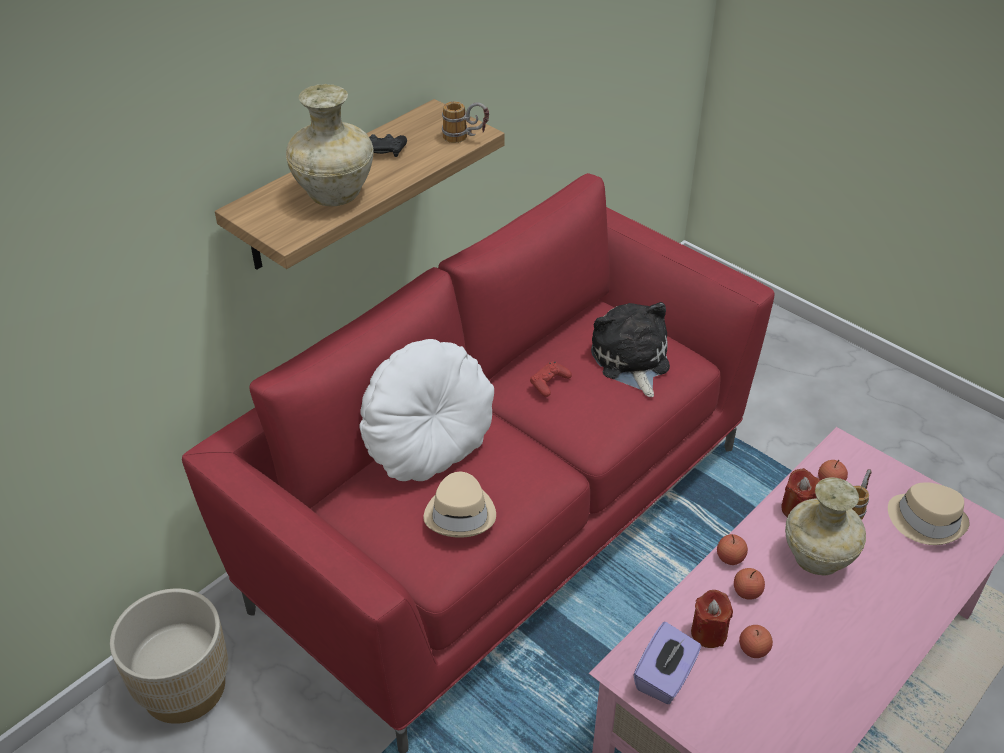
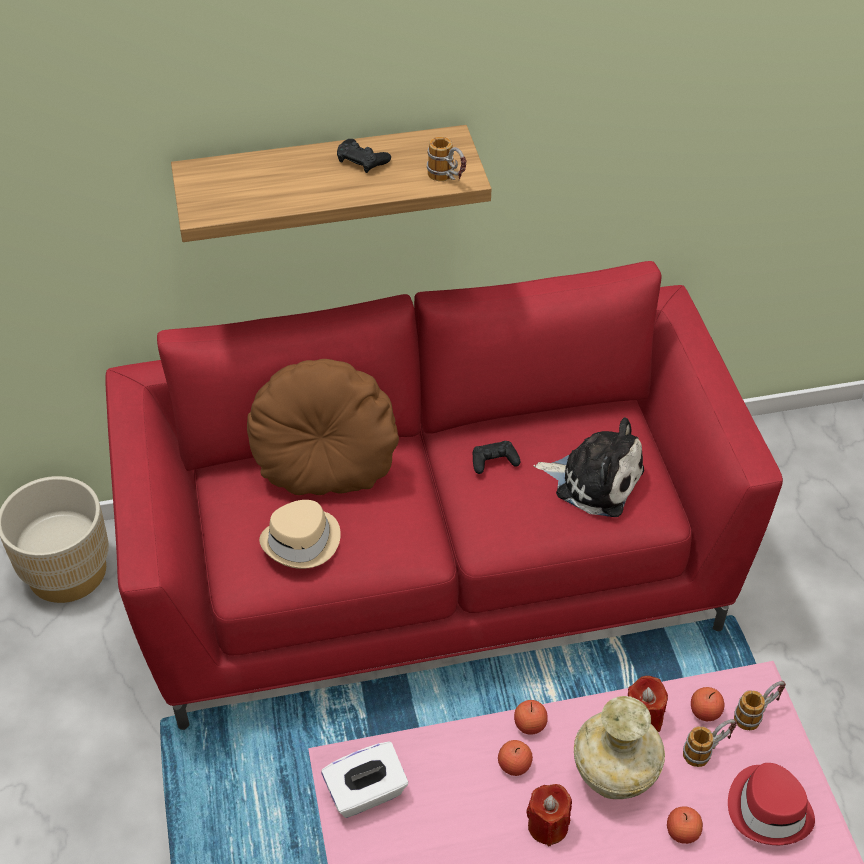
camera: 35 degrees right, 5 degrees up
beige vase [286,84,374,206] -> none
white pillow [359,339,494,481] -> brown pillow [247,359,399,495]
red game controller [530,361,572,397] -> black game controller [473,441,520,474]
plush toy [591,302,670,397] -> plush toy turned 90 degrees clockwise [533,417,644,517]
purple tissue box [634,622,701,704] -> white tissue box [321,741,408,818]
red candle [691,590,733,648] -> red candle moved to [526,784,572,846]
apple [739,625,773,658] -> apple moved to [667,806,703,844]
beige hat [888,482,970,545] -> red hat [728,763,815,845]
none -> mug [734,681,786,730]

